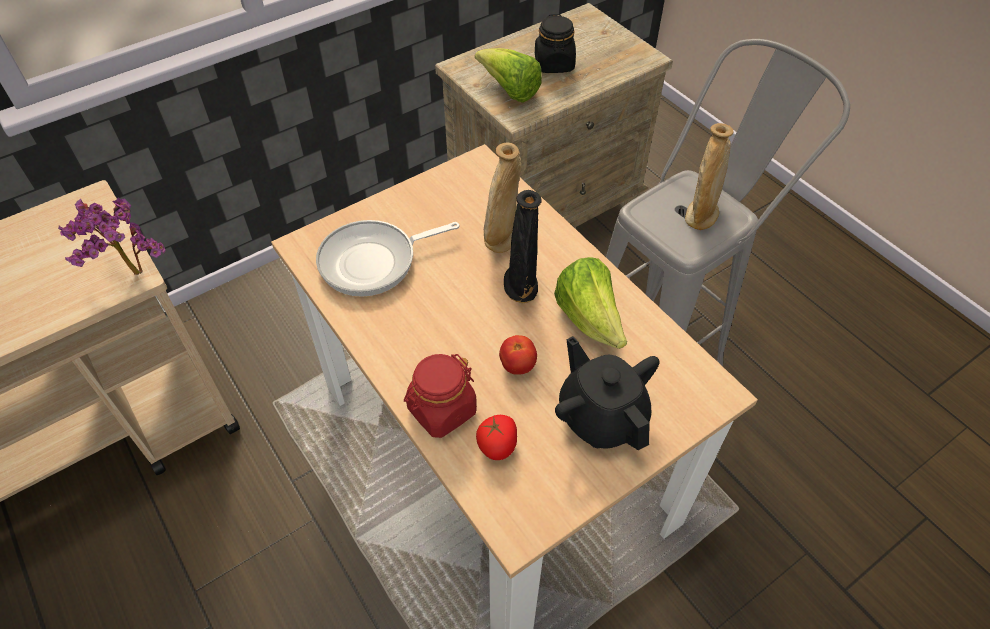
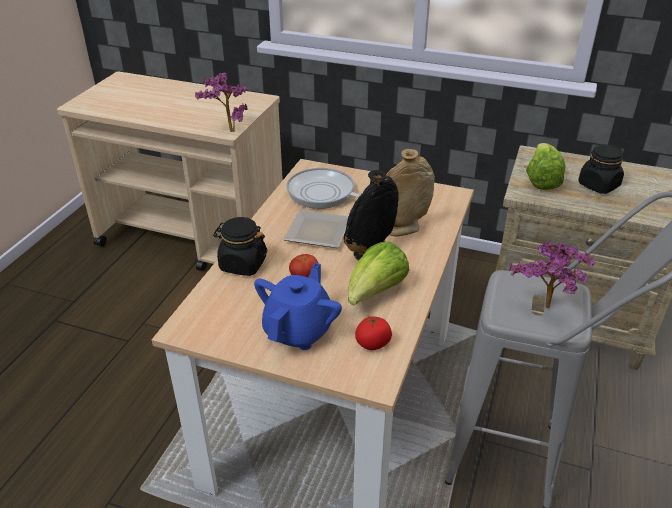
camera: 55 degrees right, 15 degrees down
red jar [404,354,477,438] -> black jar [213,217,268,276]
tomato [476,415,517,460] -> tomato moved to [355,315,392,350]
black teapot [555,336,659,450] -> blue teapot [254,263,342,350]
beige vase [685,123,734,230] -> potted plant [508,241,595,308]
none -> plate [284,210,349,248]

